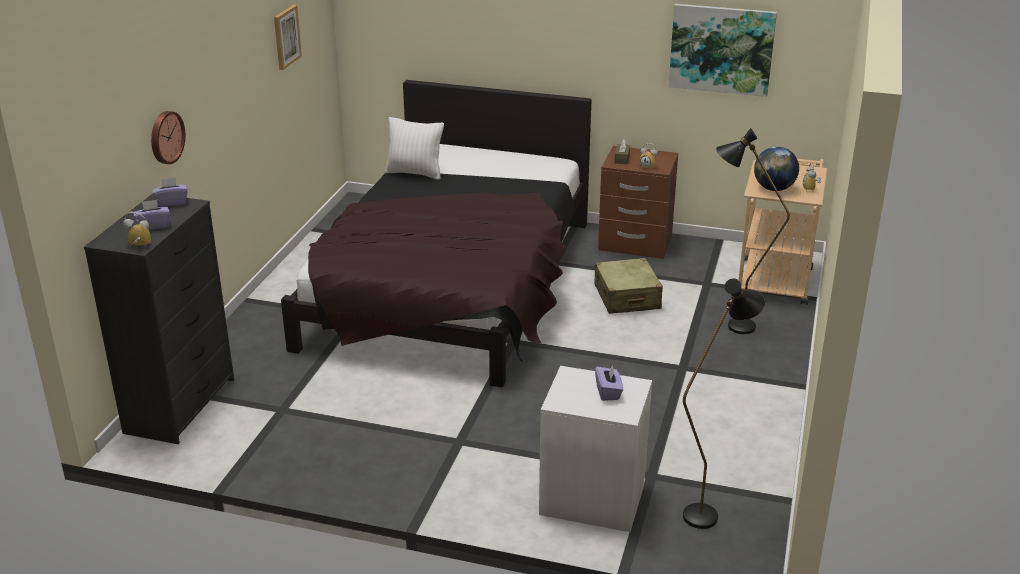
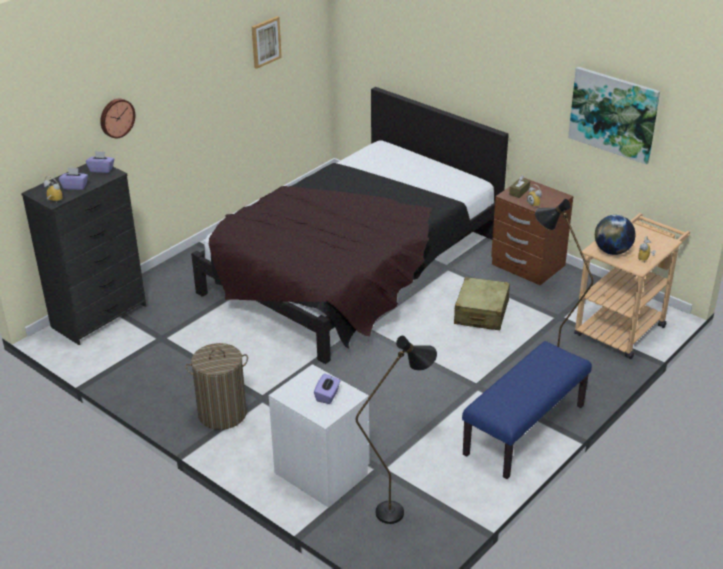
camera: 25 degrees right, 5 degrees up
white pillow [385,117,444,180] -> none
none -> laundry basket [185,343,248,430]
none -> blue bench [462,341,592,479]

